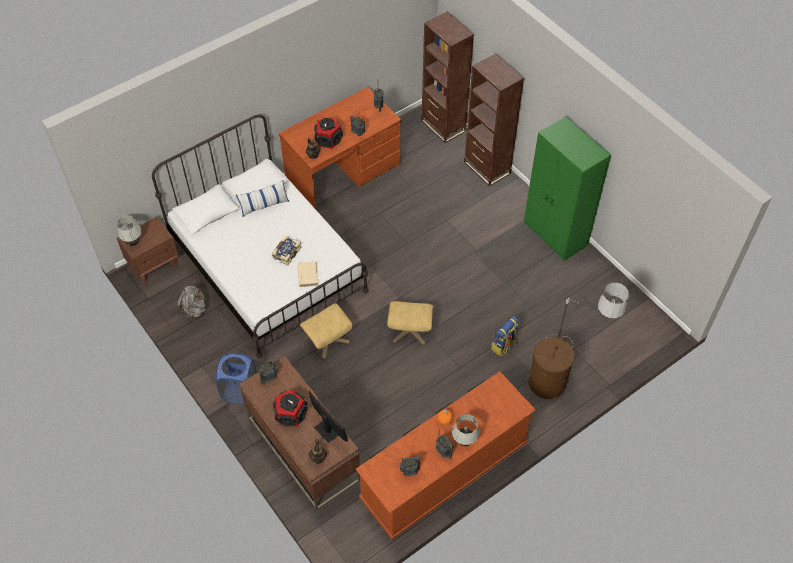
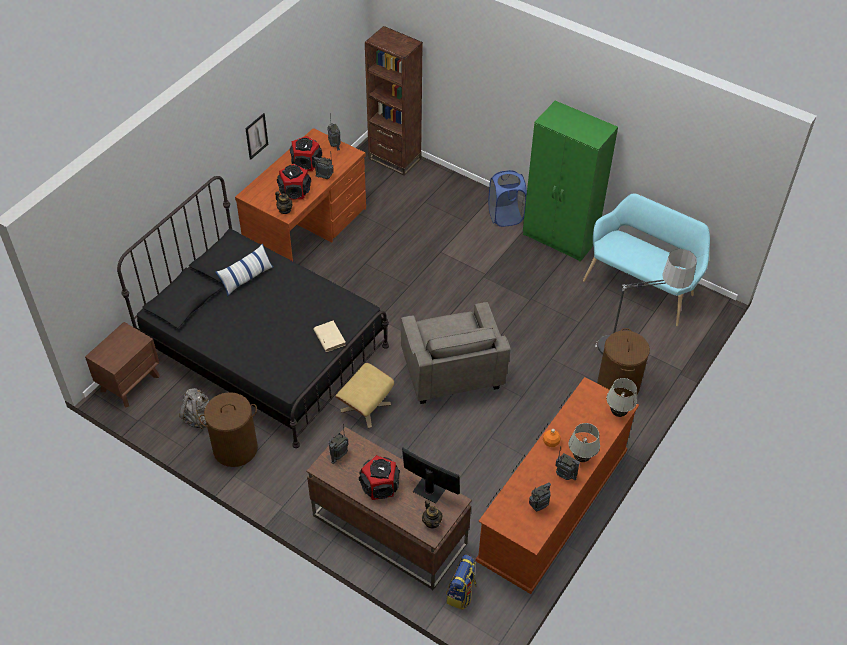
camera: 20 degrees left, 5 degrees down
white table lamp [117,215,142,246] -> white table lamp moved to [606,378,637,417]
white bed [152,115,369,358] -> black bed [117,176,389,448]
blue laundry basket [216,353,257,405] -> blue laundry basket moved to [488,170,527,227]
book [272,236,301,265] -> none
beige ottoman [387,301,434,345] -> grey armchair [401,302,511,404]
brown bookcase [464,53,524,186] -> none
backpack [491,316,519,357] -> backpack moved to [446,554,477,610]
none -> brown laundry basket [199,392,258,467]
none -> picture [245,113,268,160]
none -> speaker [290,136,322,171]
none -> turquoise bench [583,193,710,326]

